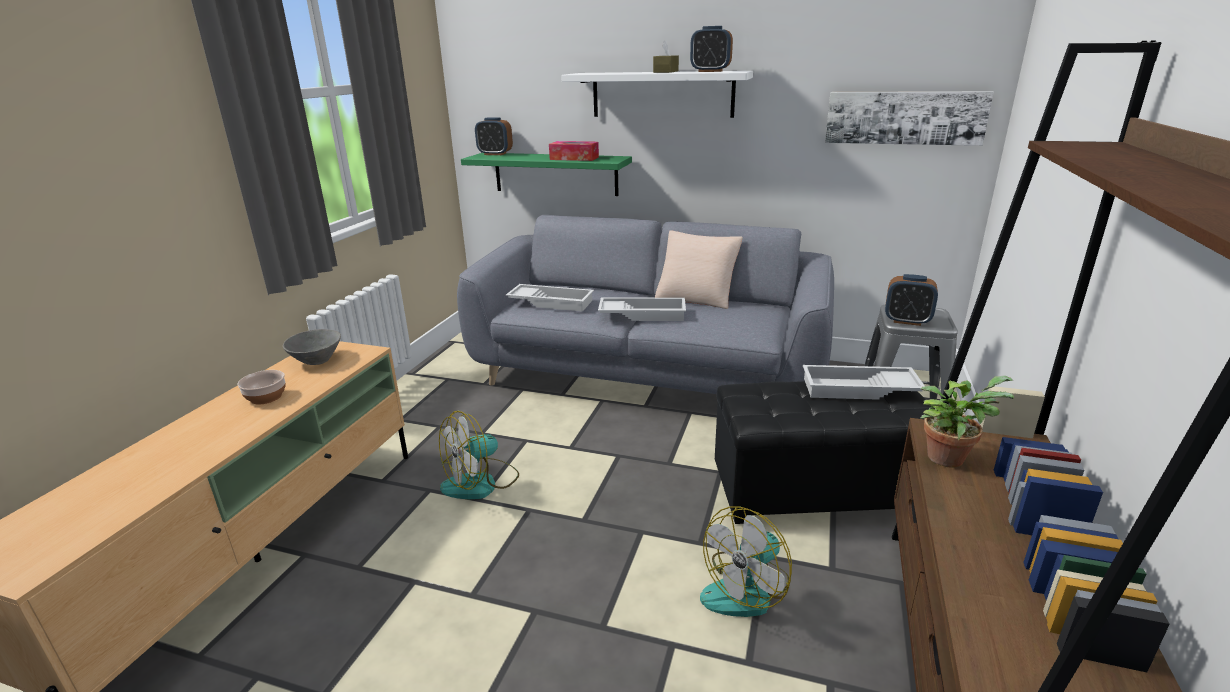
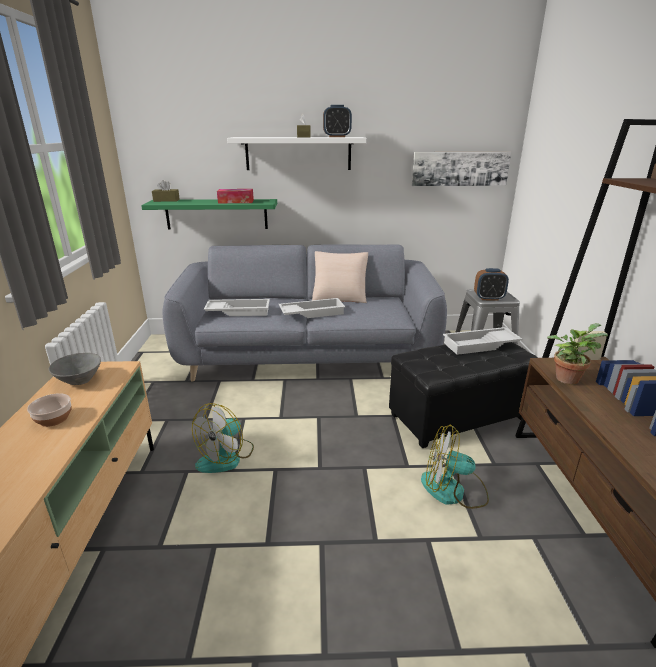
camera: 20 degrees left, 0 degrees up
alarm clock [475,117,513,155] -> brown tissue box [152,180,180,202]
fan [700,506,792,617] -> fan turned 75 degrees clockwise [421,424,489,509]

